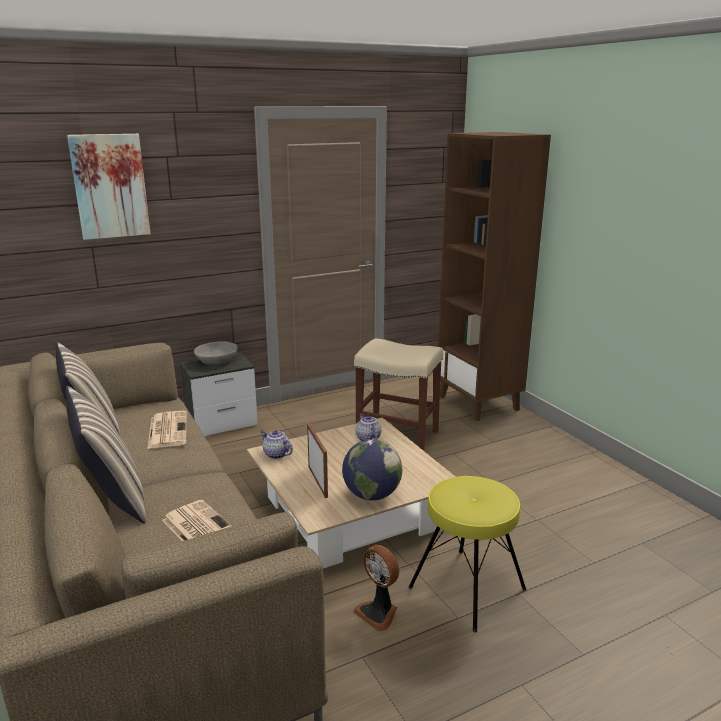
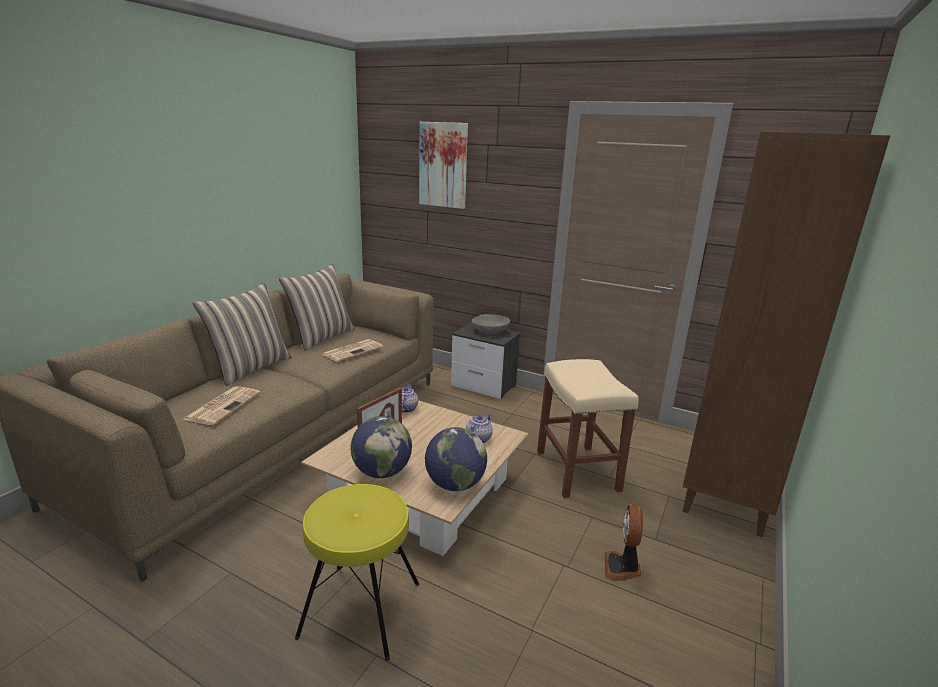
camera: 55 degrees right, 0 degrees up
fan [353,545,399,631] -> fan moved to [605,504,643,581]
none -> globe [425,427,487,491]

